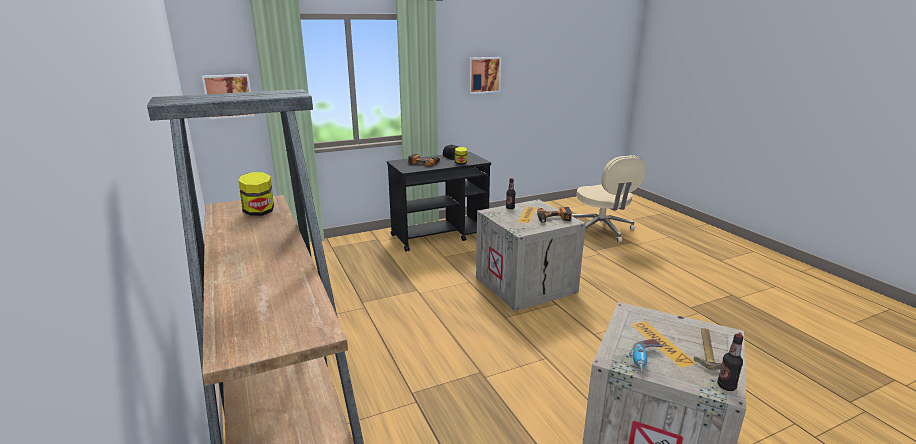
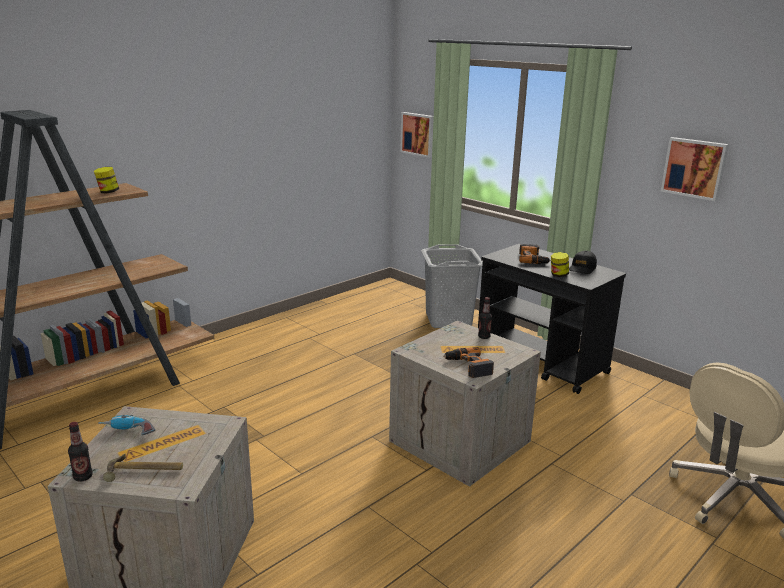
camera: 70 degrees right, 0 degrees up
none -> grey laundry basket [421,244,483,328]

